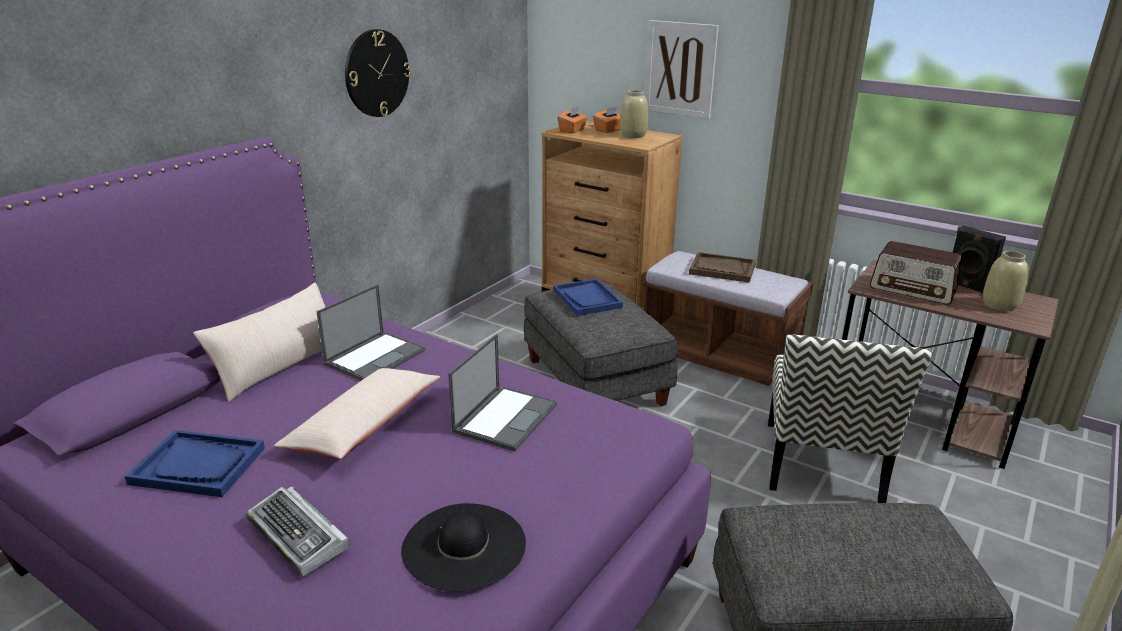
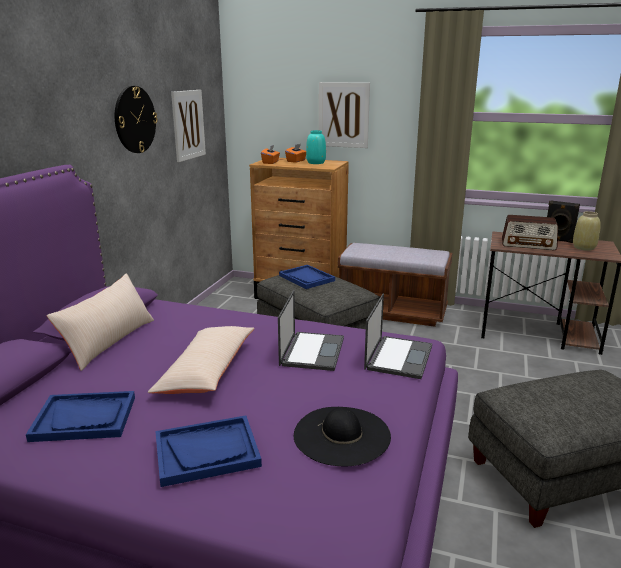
camera: 15 degrees left, 5 degrees down
keyboard [246,486,350,577] -> blue tray [155,415,262,487]
laptop [316,284,426,380] -> laptop moved to [364,293,432,379]
beige vase [620,90,648,138] -> turquoise vase [306,130,326,164]
brown tray [689,252,756,283] -> none
chair [768,334,933,503] -> none
none -> picture [171,90,206,162]

